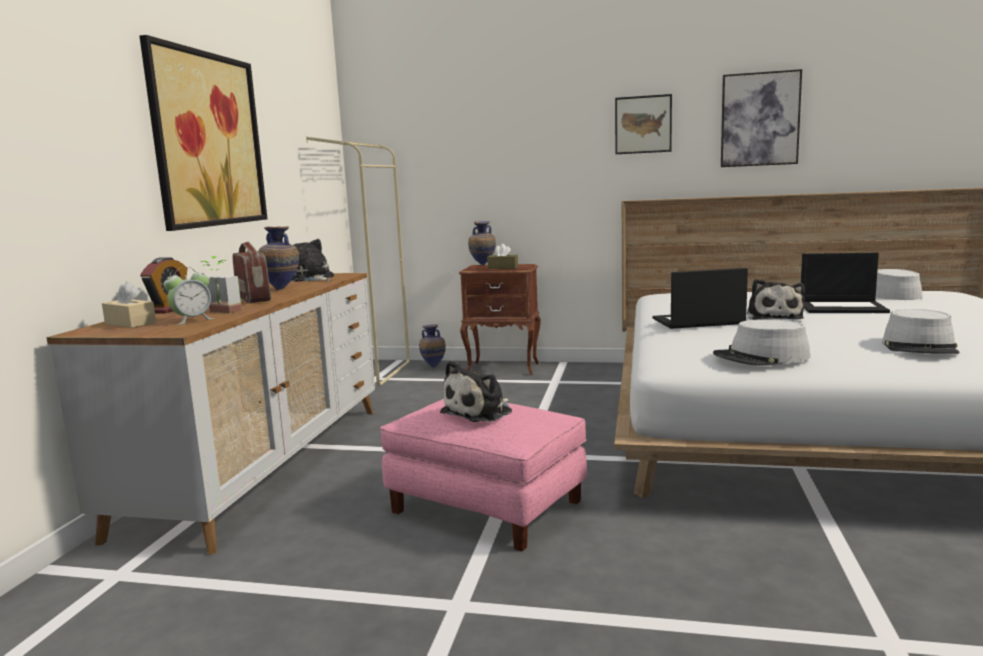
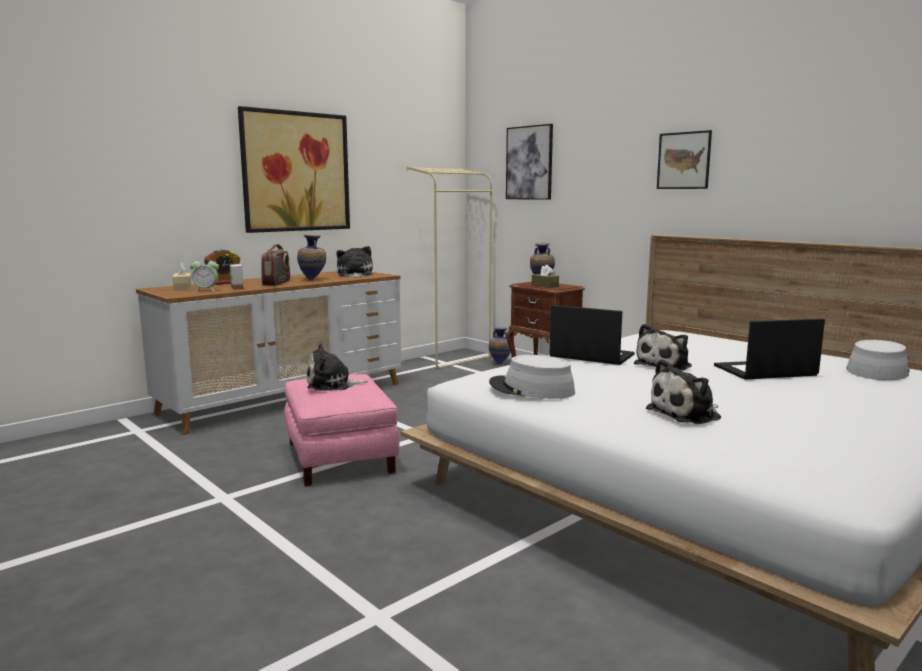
camera: 35 degrees right, 0 degrees up
picture [721,69,802,167] -> picture moved to [506,124,553,200]
laptop [801,253,890,313] -> laptop turned 120 degrees clockwise [714,318,825,380]
grey hat [882,309,960,354] -> plush toy [646,359,721,424]

